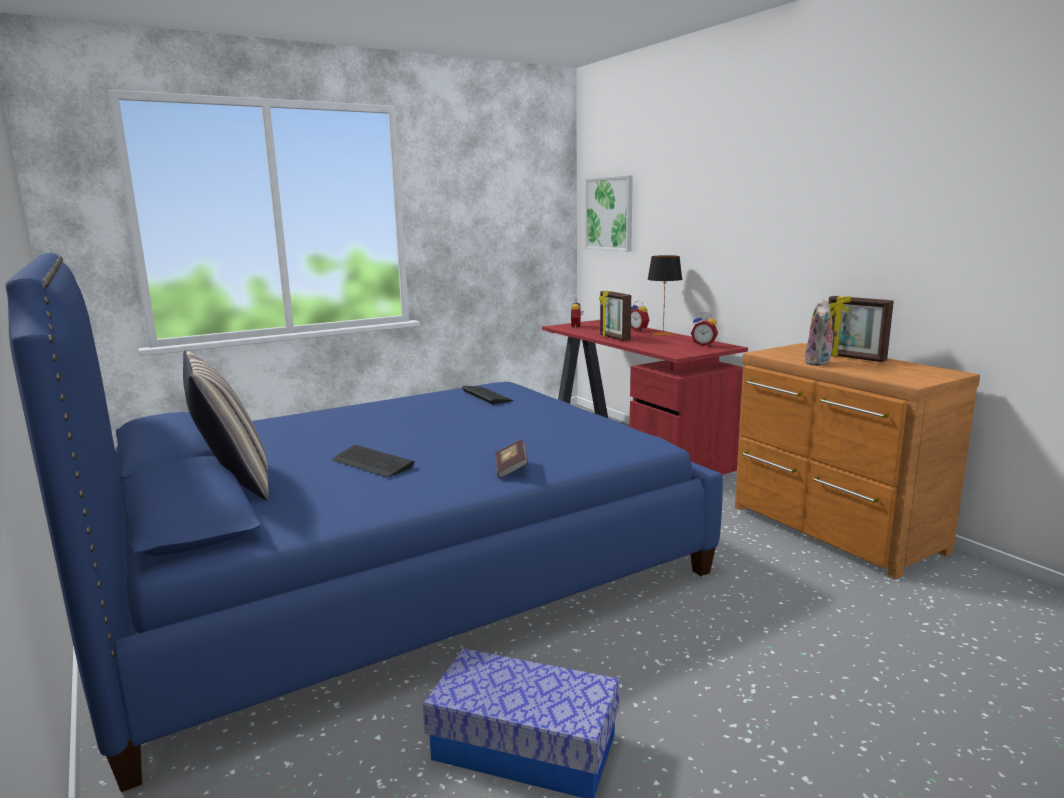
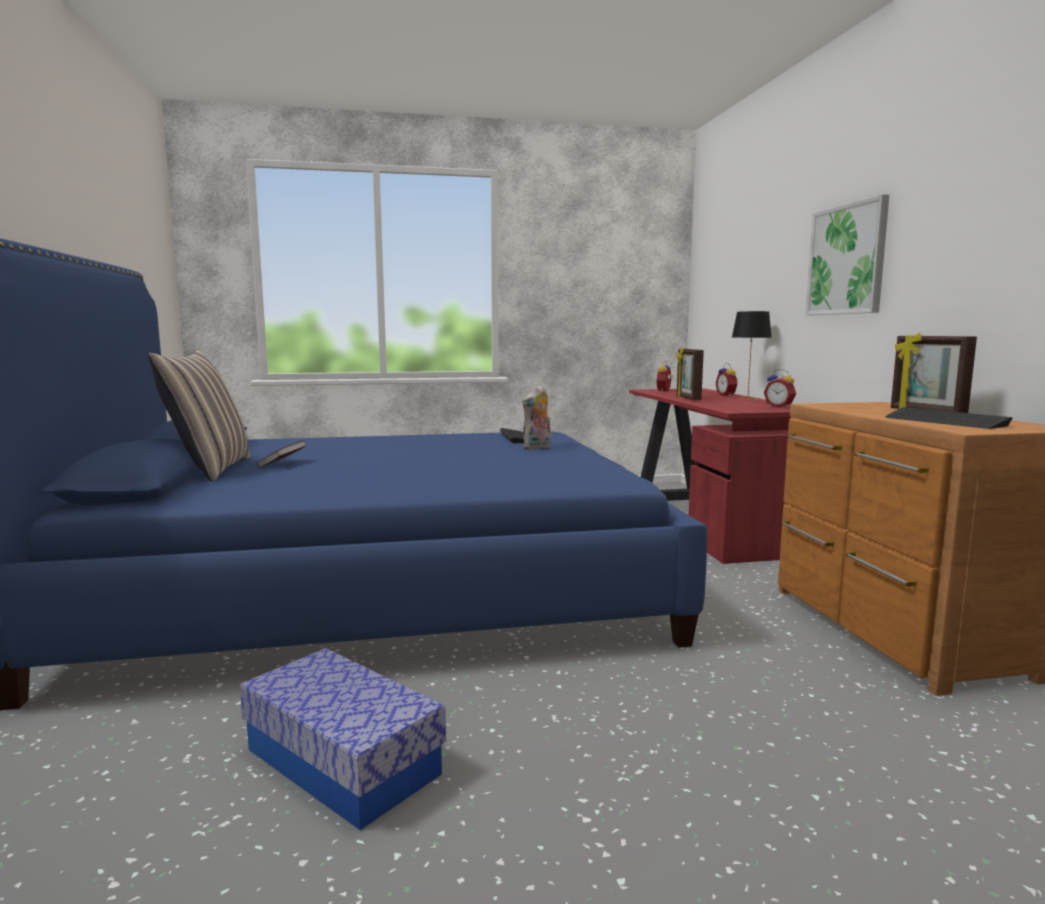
camera: 20 degrees right, 5 degrees down
keyboard [332,445,415,477] -> keyboard moved to [886,407,1013,429]
book [495,439,528,478] -> book moved to [257,440,307,468]
picture [585,175,633,251] -> picture moved to [805,194,889,315]
plush toy [804,298,838,366] -> plush toy moved to [522,385,551,450]

